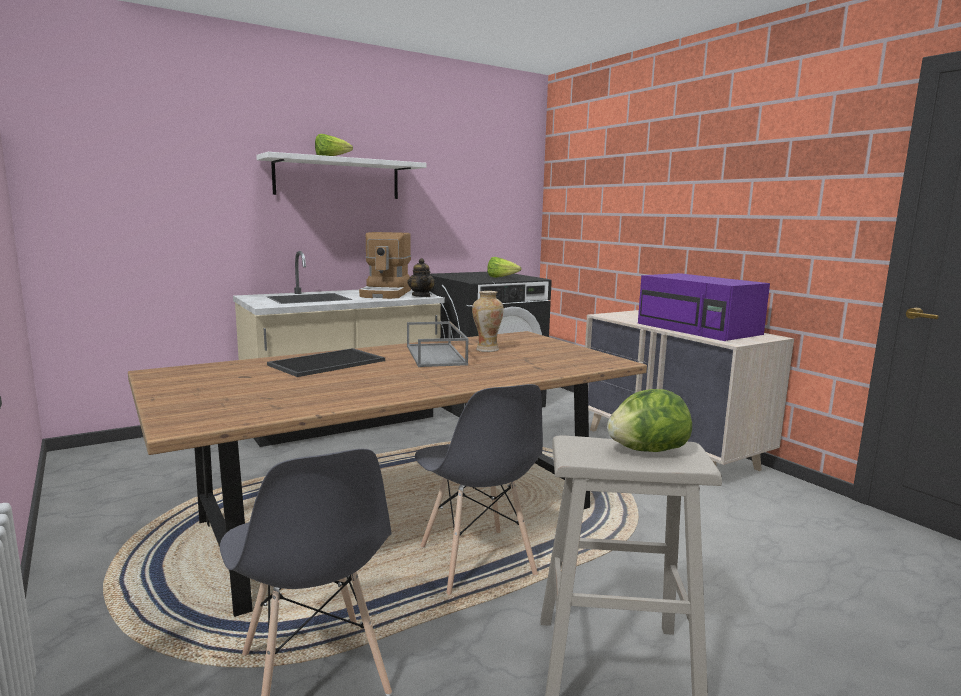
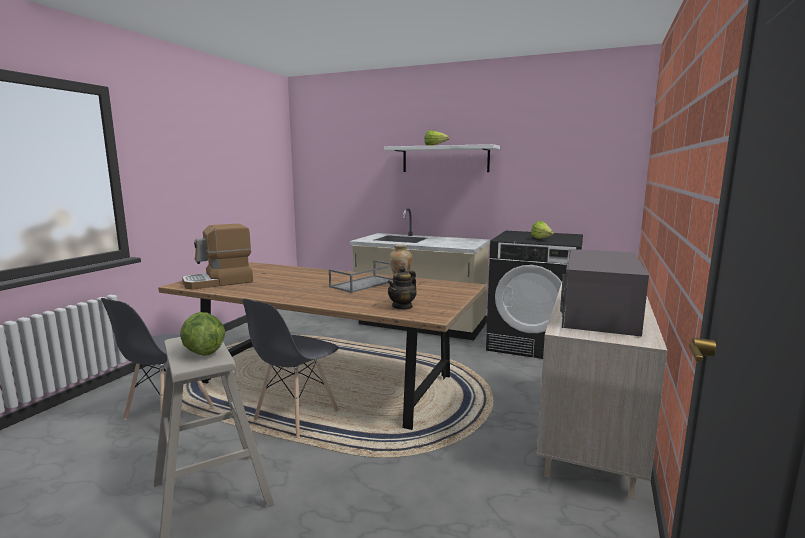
camera: 55 degrees right, 0 degrees up
tray [267,348,385,377] -> none
coffee machine [359,232,411,299] -> coffee machine moved to [182,224,253,290]
teapot [407,258,435,297] -> teapot moved to [387,266,417,310]
purple microwave [638,273,770,341] -> grey microwave [560,249,649,337]

